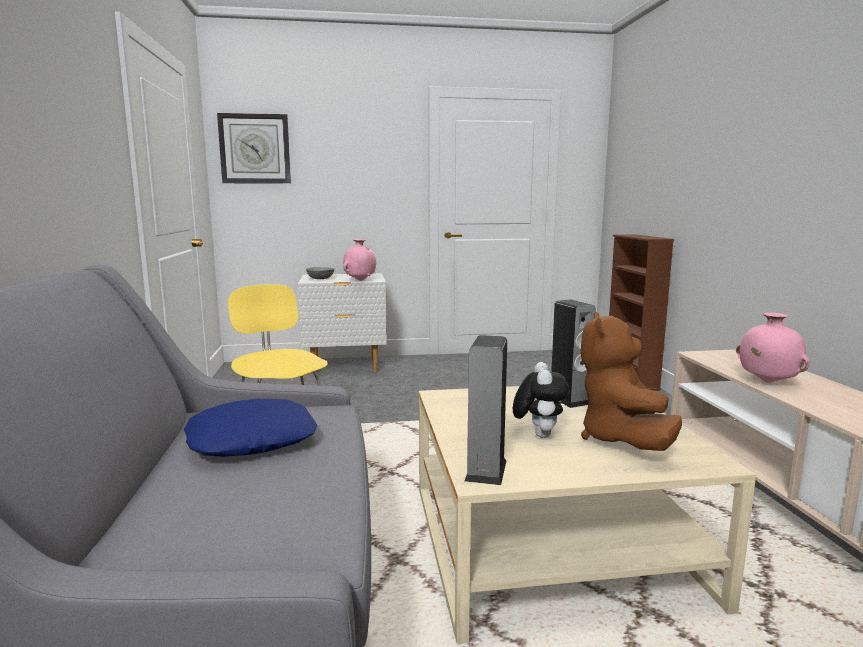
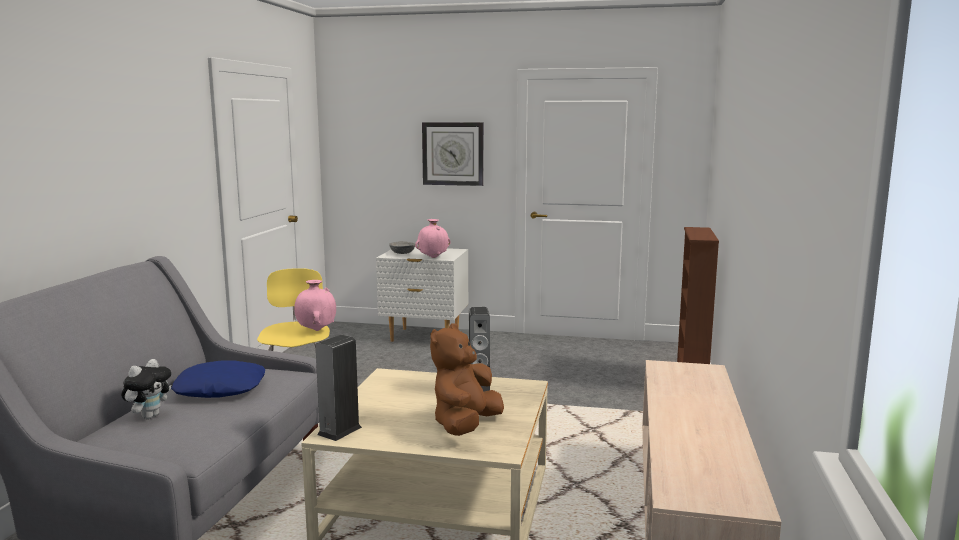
camera: 20 degrees right, 0 degrees up
wall clock [217,113,291,184] -> wall clock moved to [422,122,484,186]
plush toy [513,362,570,438] -> plush toy moved to [121,359,171,419]
pink vase [736,313,810,383] -> pink vase moved to [294,280,336,331]

